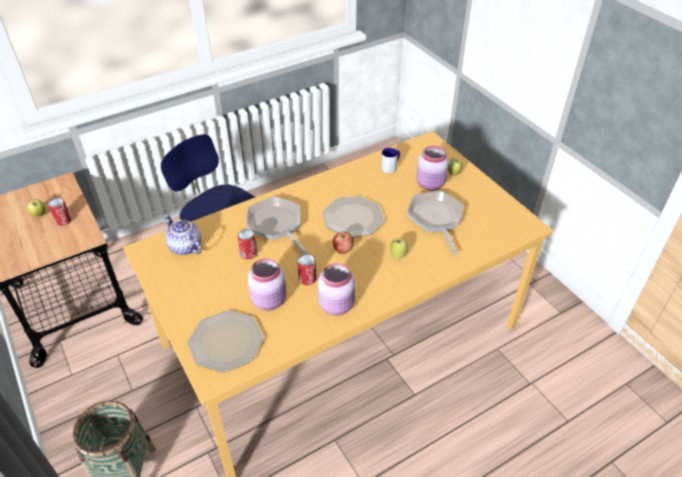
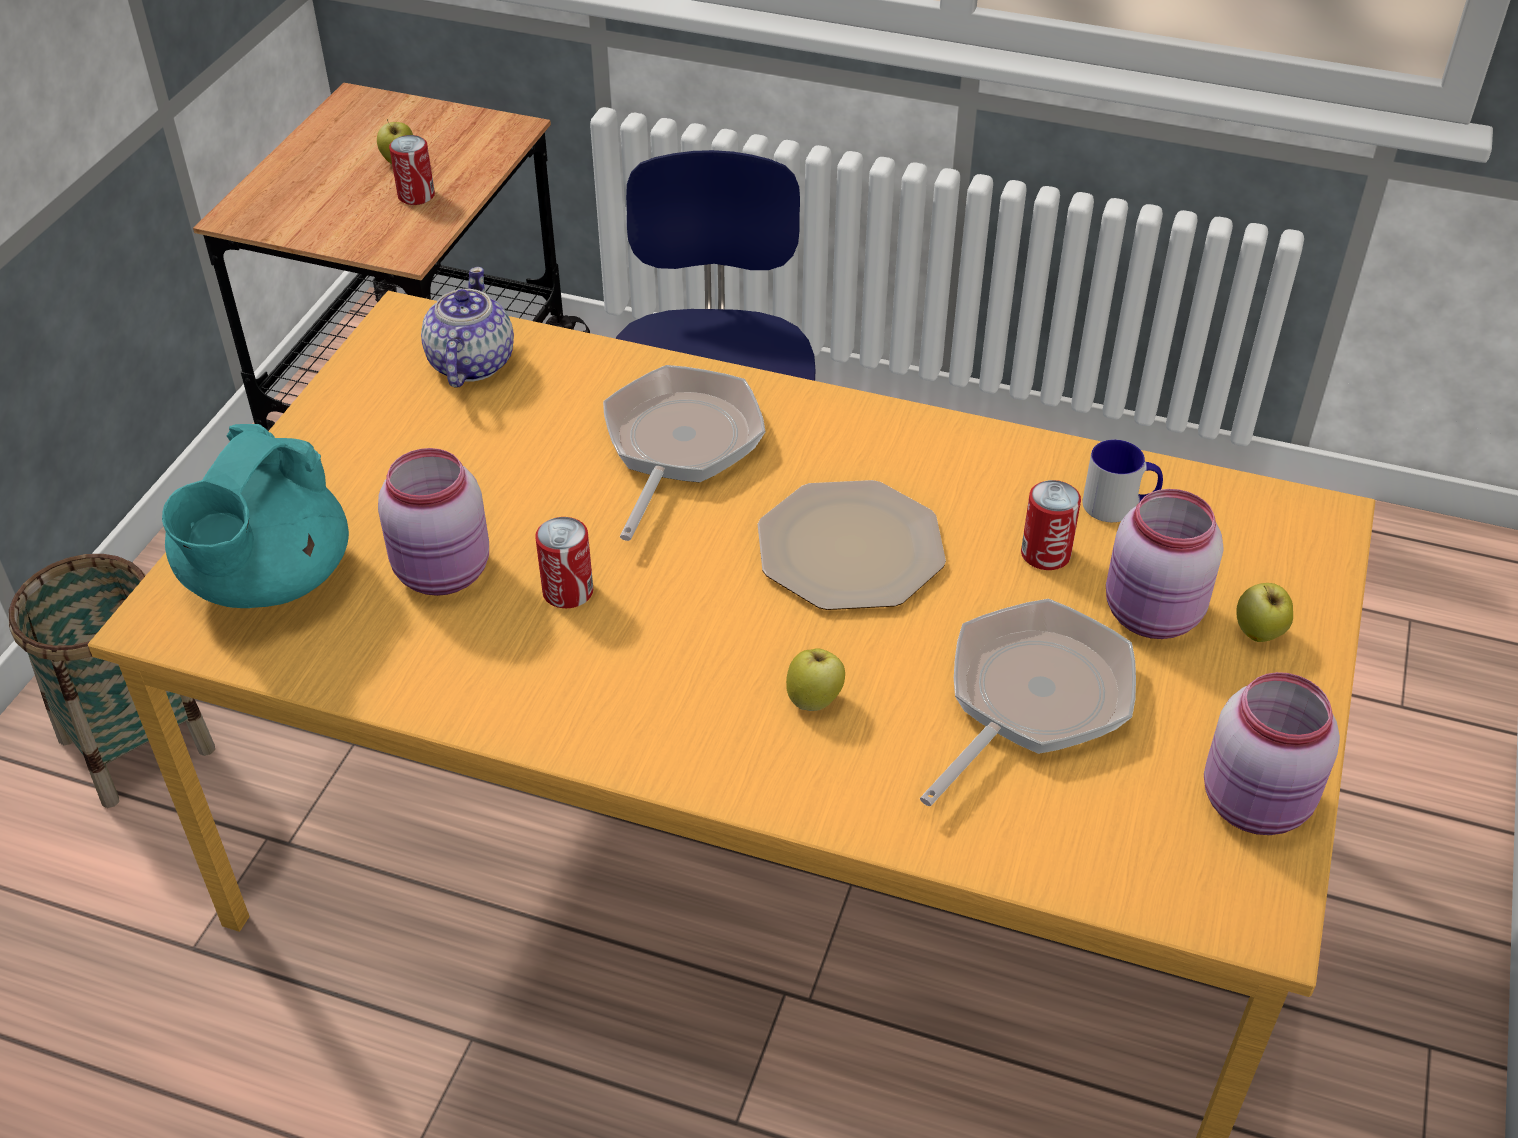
camera: 50 degrees right, 0 degrees up
plate [188,310,264,373] -> turquoise teapot [162,424,349,608]
can [237,229,257,259] -> can moved to [1021,480,1081,570]
pink jar [318,263,355,315] -> pink jar moved to [1204,672,1340,835]
apple [333,231,354,254] -> none

